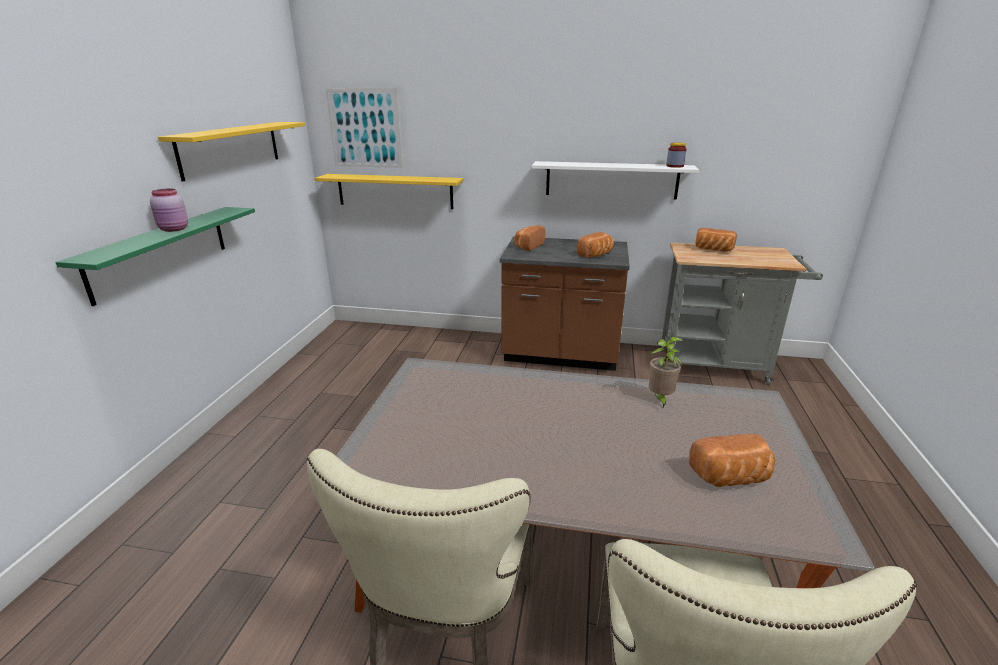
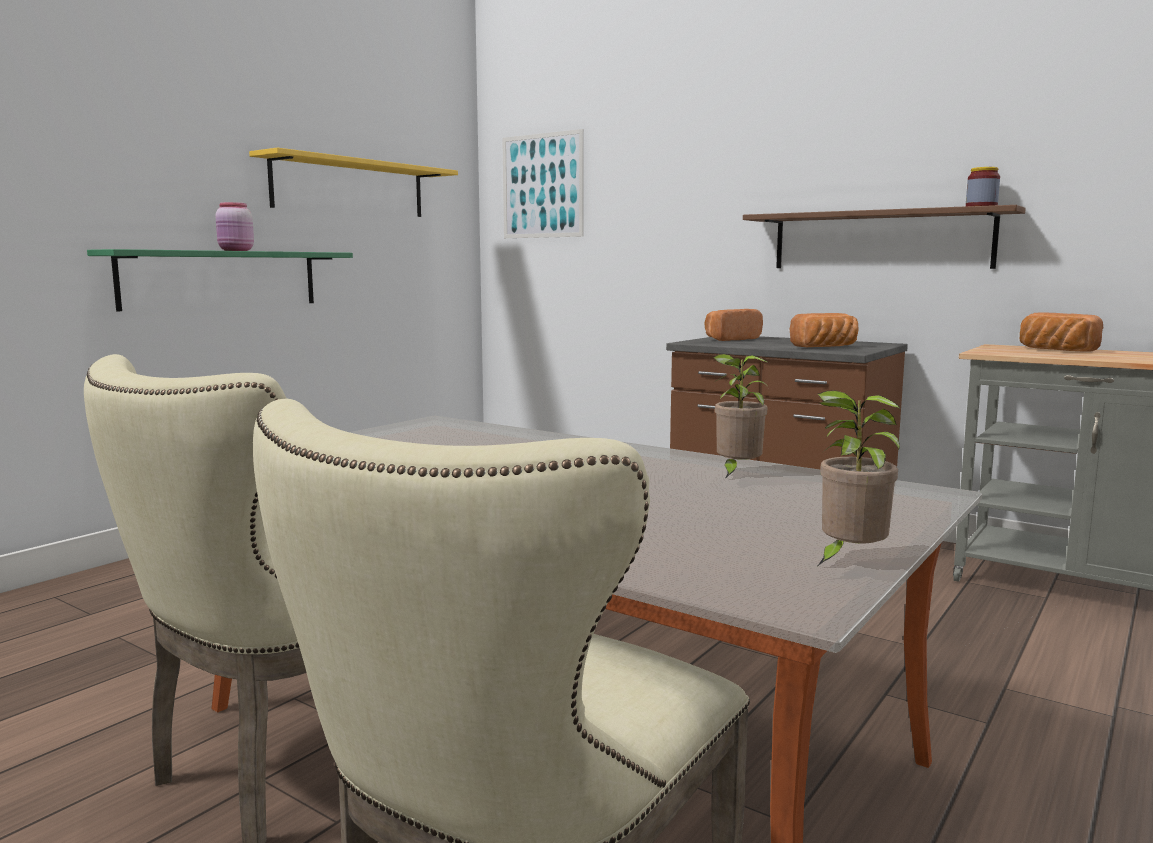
camera: 25 degrees right, 15 degrees down
yellow shelf [315,174,464,209] -> none
white shelf [532,161,699,200] -> brown shelf [743,205,1026,269]
bread [689,434,775,487] -> none
none -> potted plant [818,390,900,566]

